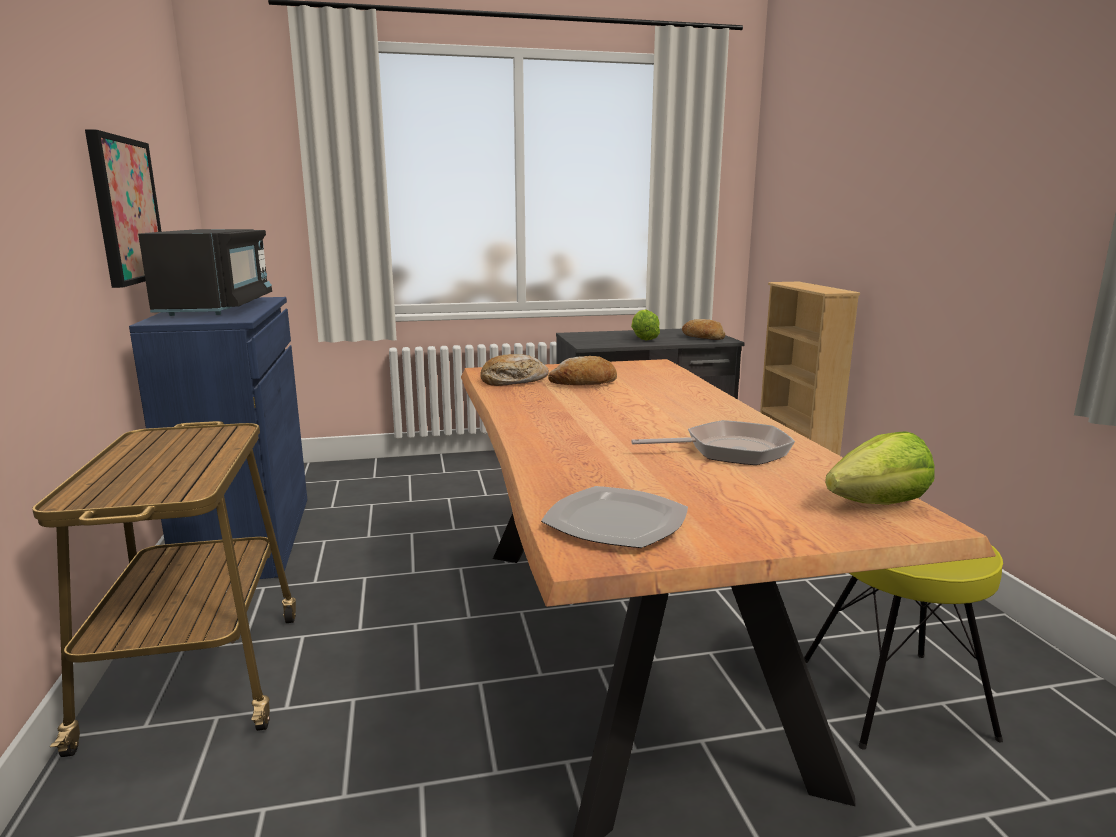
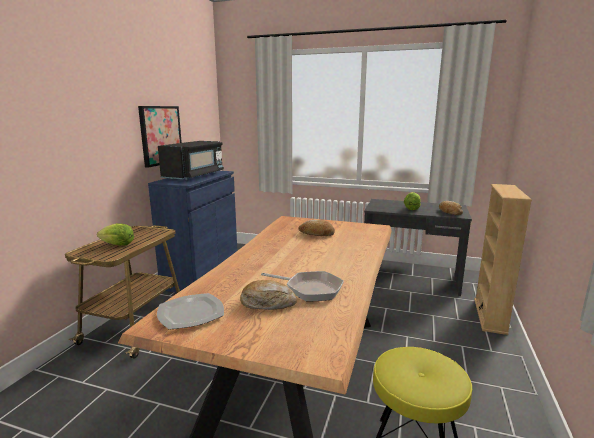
camera: 30 degrees right, 0 degrees up
bread [480,354,549,386] -> bread moved to [240,280,297,310]
lettuce [825,431,935,505] -> lettuce moved to [97,223,134,246]

